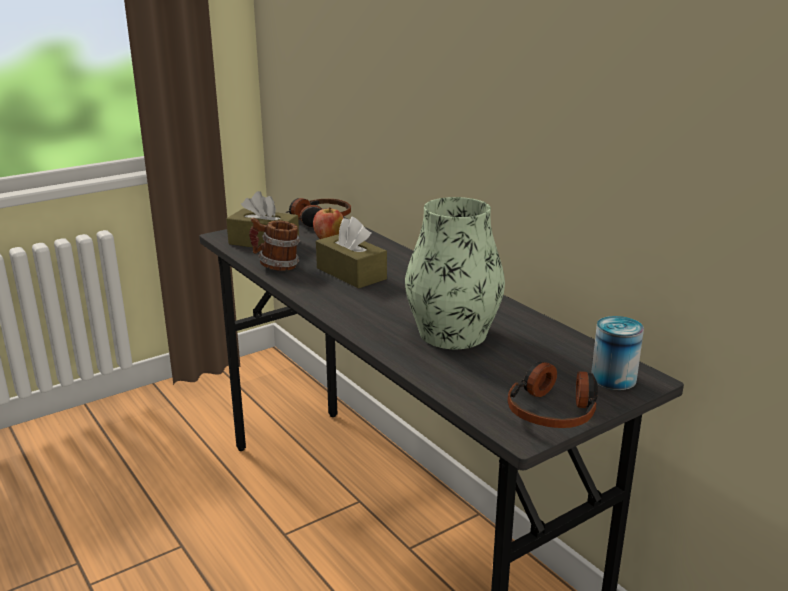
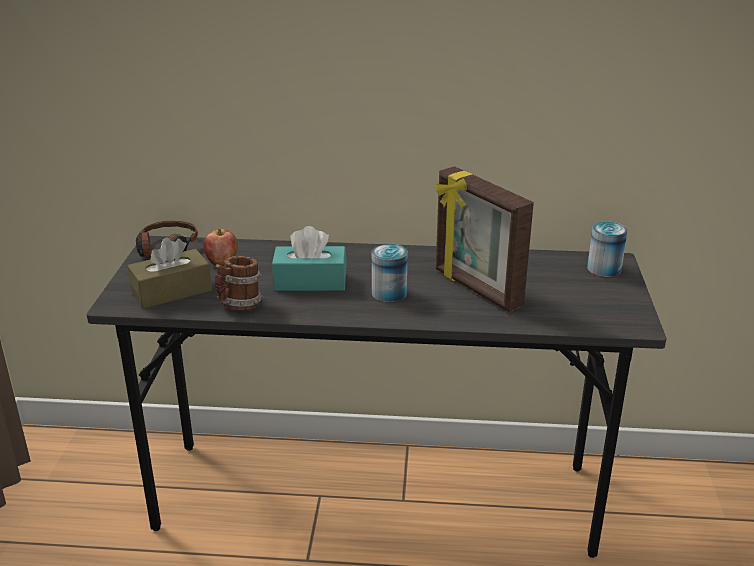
camera: 50 degrees left, 5 degrees up
brown tissue box [316,217,387,289] -> turquoise tissue box [272,226,347,291]
vase [405,197,505,349] -> picture frame [436,166,534,312]
headphones [508,361,598,428] -> none
none -> can [372,244,408,302]

